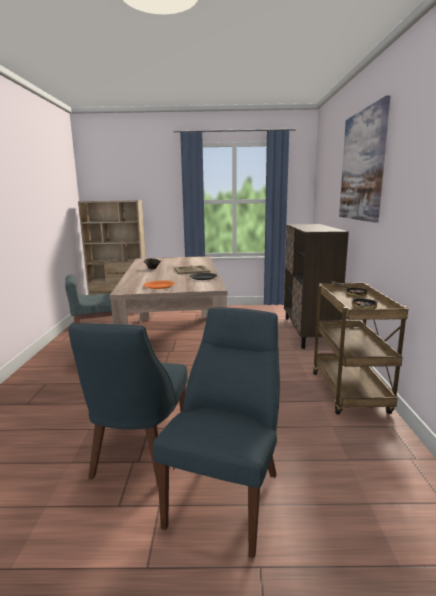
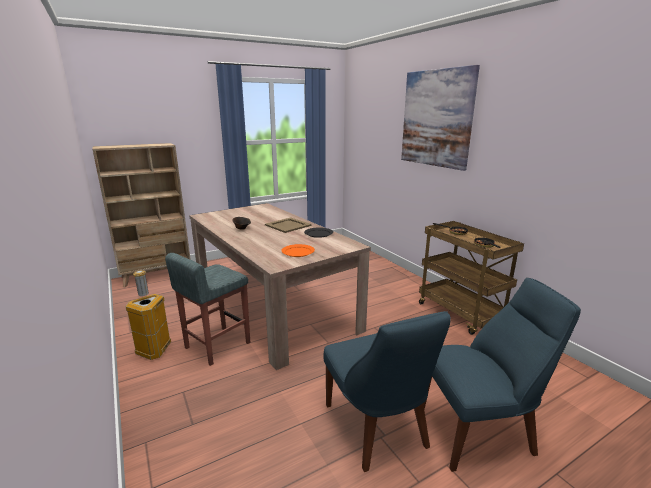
camera: 30 degrees left, 5 degrees up
blue chair [153,307,280,558] -> blue chair turned 90 degrees clockwise [423,278,581,472]
brown cabinet [284,224,349,349] -> none
none -> trash can [125,271,171,360]

